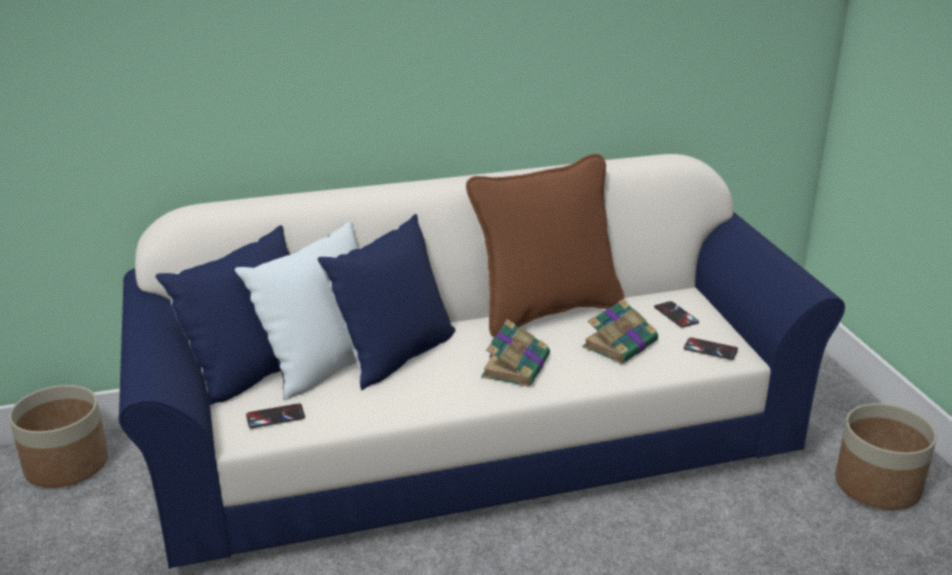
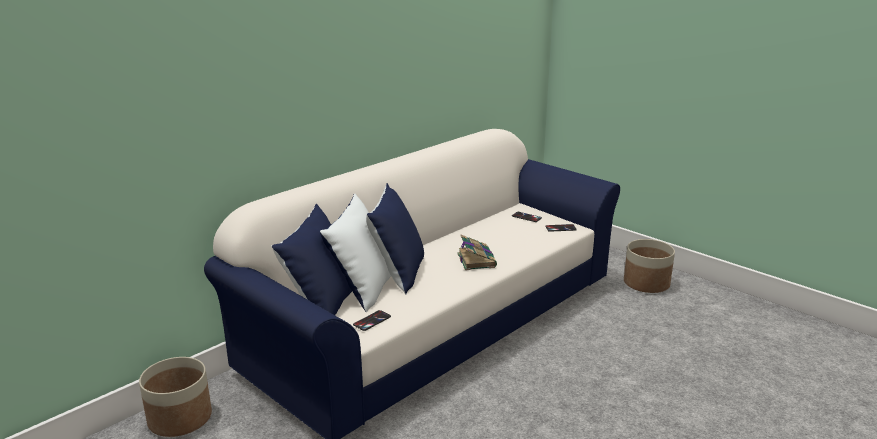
camera: 30 degrees left, 5 degrees down
brown pillow [466,154,624,337] -> none
book [582,299,658,364] -> none

